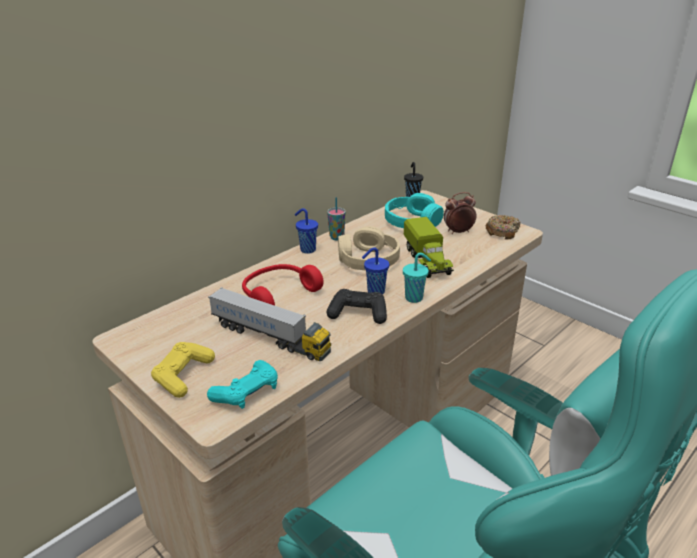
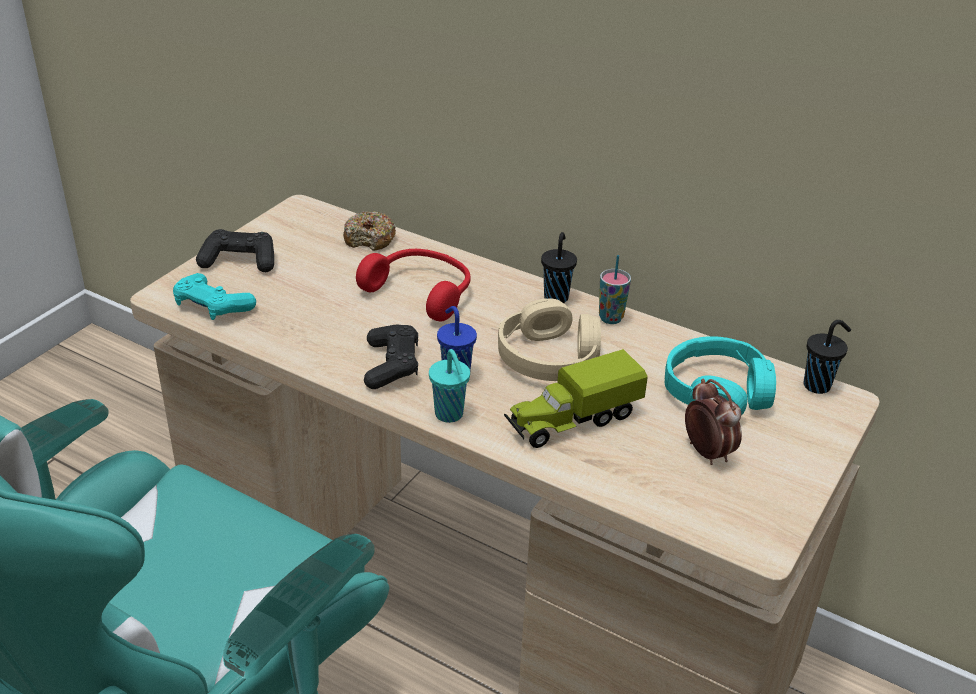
camera: 75 degrees right, 5 degrees up
yellow game controller [151,342,215,398] -> black game controller [196,229,274,272]
toy truck [208,287,331,361] -> none
blue cup [295,208,318,254] -> black cup [541,232,577,303]
donut [485,215,520,240] -> donut moved to [343,211,396,251]

